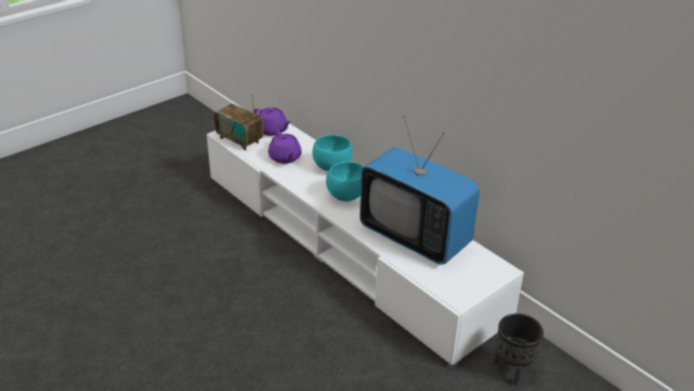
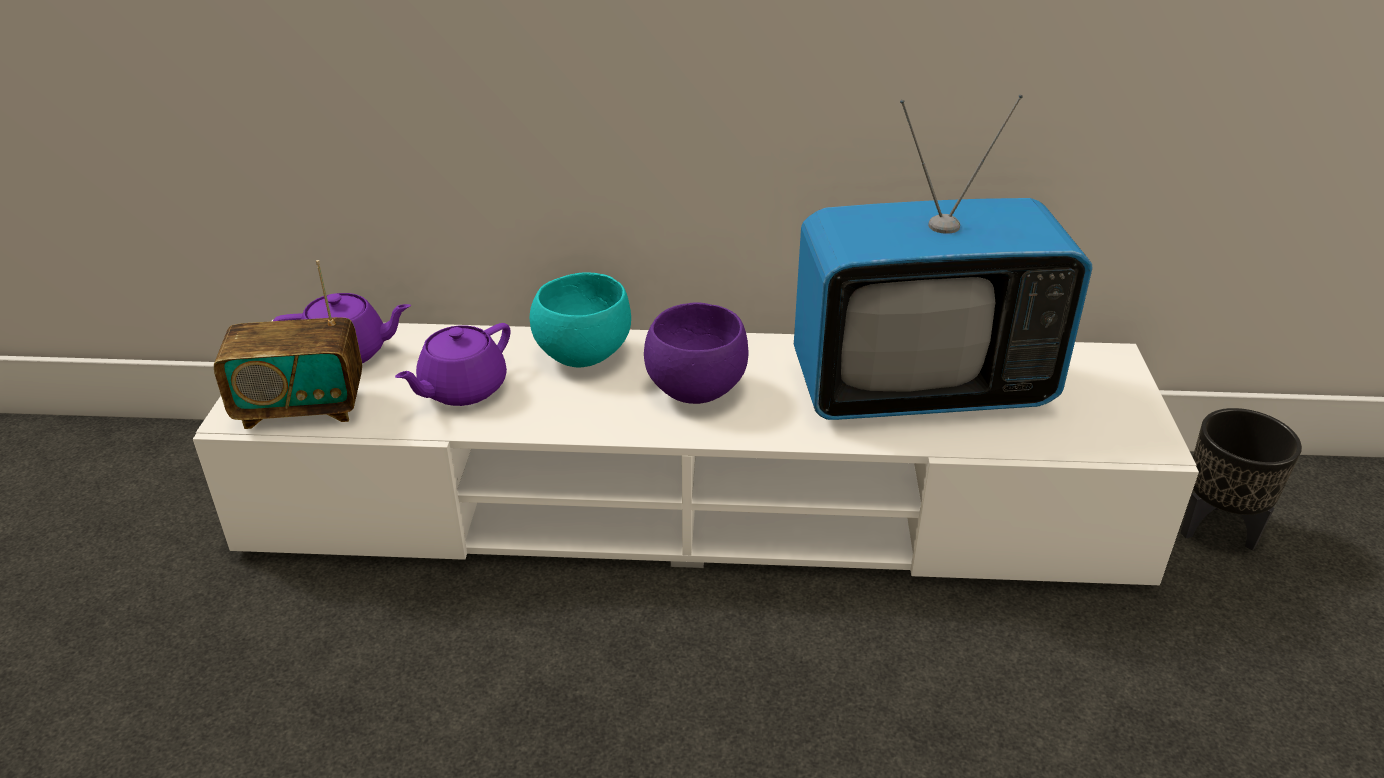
camera: 45 degrees left, 0 degrees up
purple teapot [268,131,302,164] -> purple teapot turned 105 degrees clockwise [395,323,510,406]
turquoise bowl [326,161,364,201] -> purple bowl [644,302,748,404]

